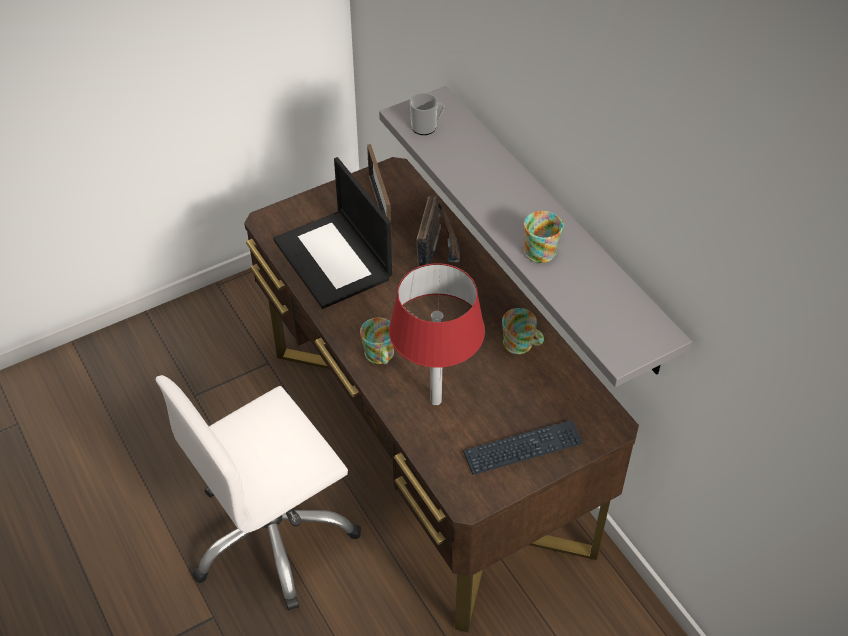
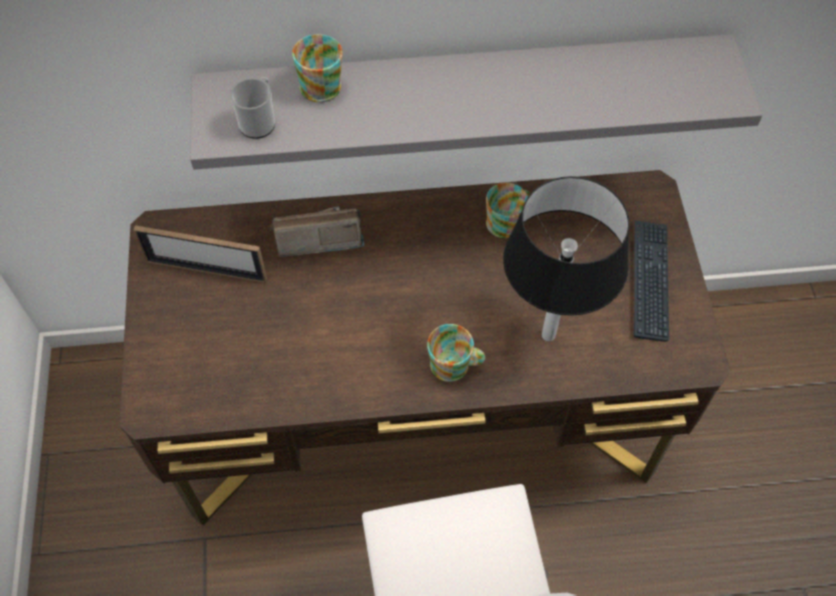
camera: 65 degrees left, 10 degrees up
laptop [273,157,392,309] -> none
red table lamp [389,263,485,405] -> black table lamp [503,176,629,341]
radio [417,196,460,267] -> radio turned 45 degrees counterclockwise [270,206,365,257]
mug [524,211,564,263] -> mug moved to [292,34,343,102]

